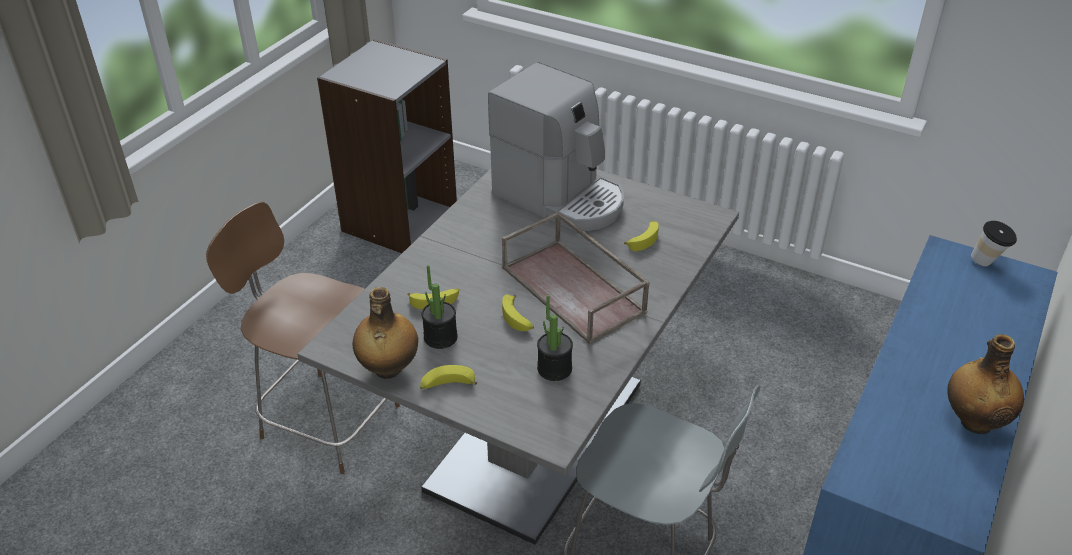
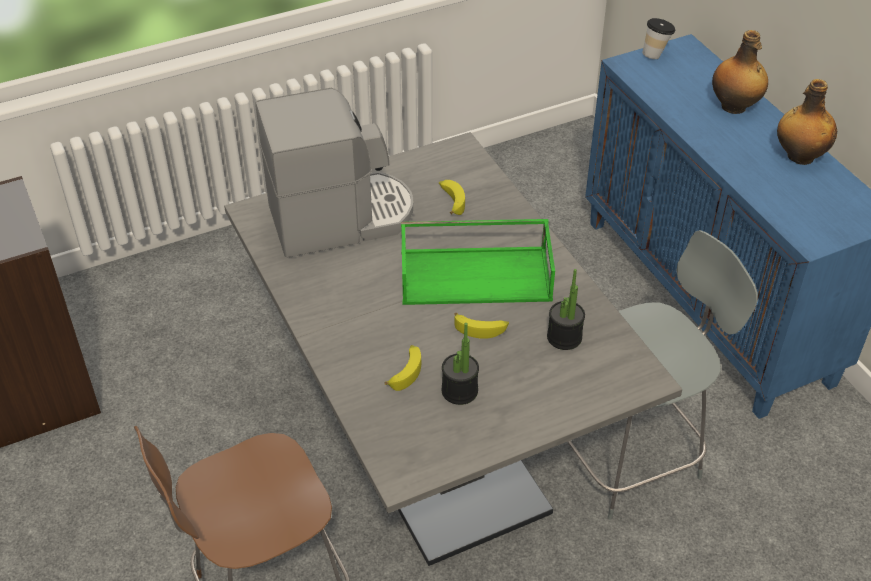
camera: 55 degrees left, 5 degrees up
bottle [352,287,418,379] -> bottle moved to [712,30,768,114]
banana [420,365,477,389] -> none
brown tray [502,212,650,344] -> green tray [401,219,555,305]

